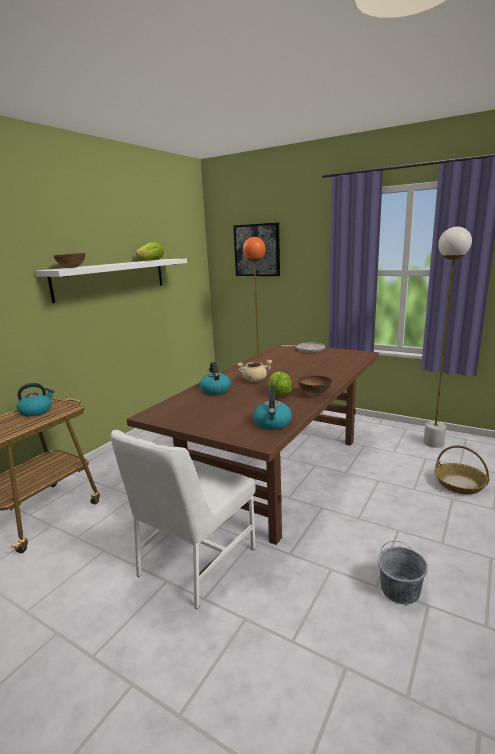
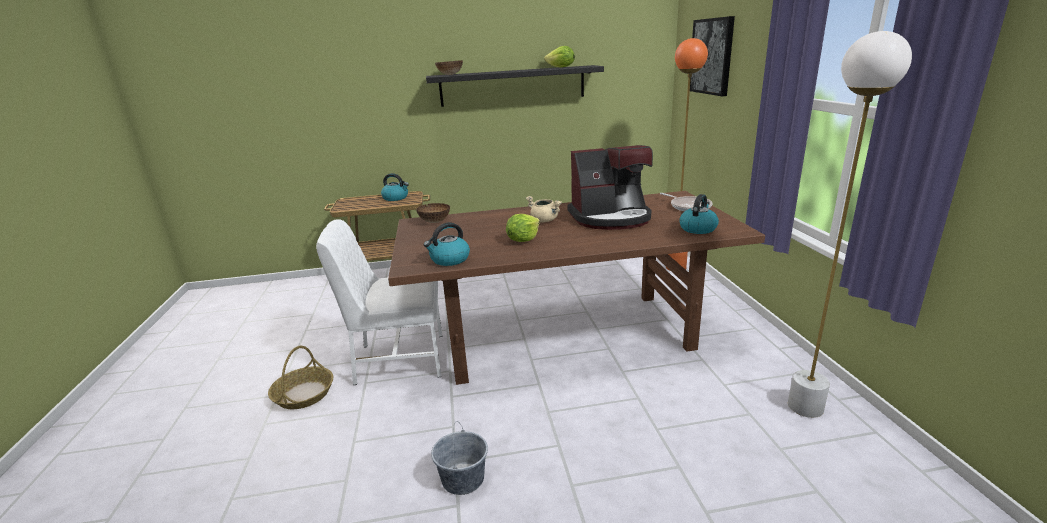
camera: 50 degrees right, 5 degrees up
white shelf [35,259,187,303] -> black shelf [426,65,604,107]
kettle [200,362,231,395] -> kettle moved to [679,194,719,234]
bowl [298,376,332,395] -> bowl moved to [416,203,450,223]
basket [434,445,489,494] -> basket moved to [268,346,333,409]
none -> coffee machine [567,145,653,230]

